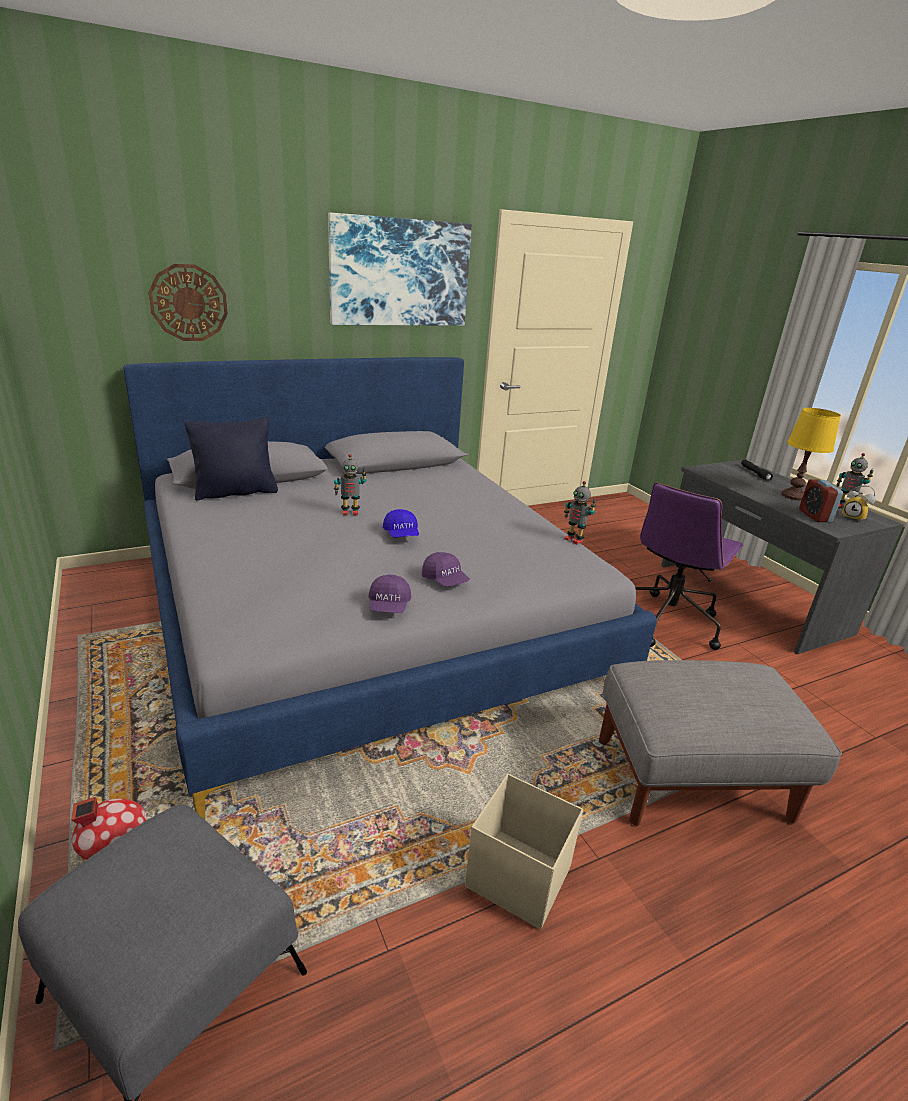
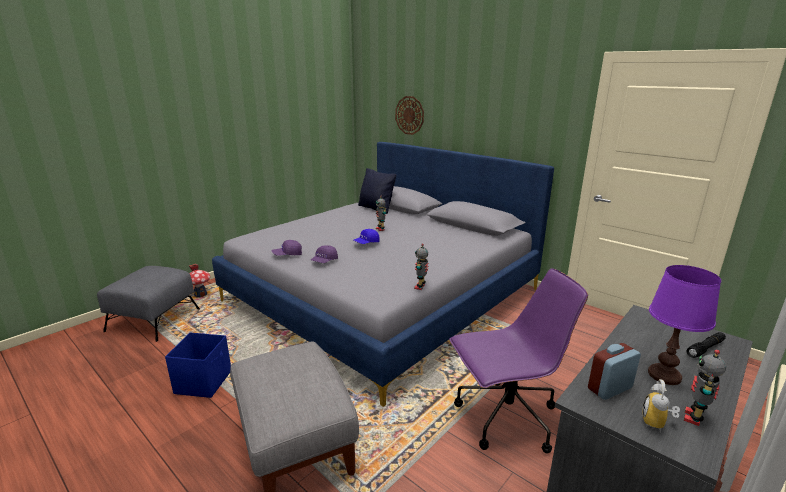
camera: 70 degrees right, 5 degrees down
picture [328,213,472,325] -> none
beige storage box [465,774,583,929] -> blue storage box [165,332,231,398]
purple office chair [635,483,744,650] -> purple office chair turned 150 degrees clockwise [449,268,588,454]
yellow table lamp [782,408,841,500] -> purple table lamp [648,265,721,385]

